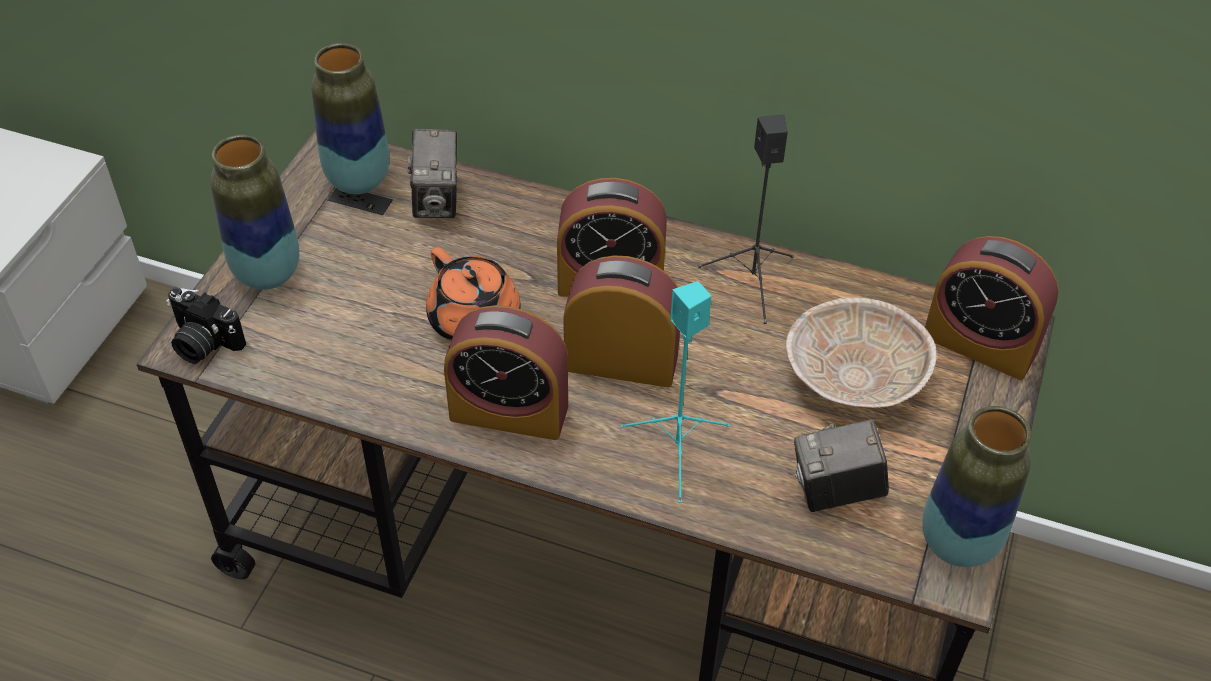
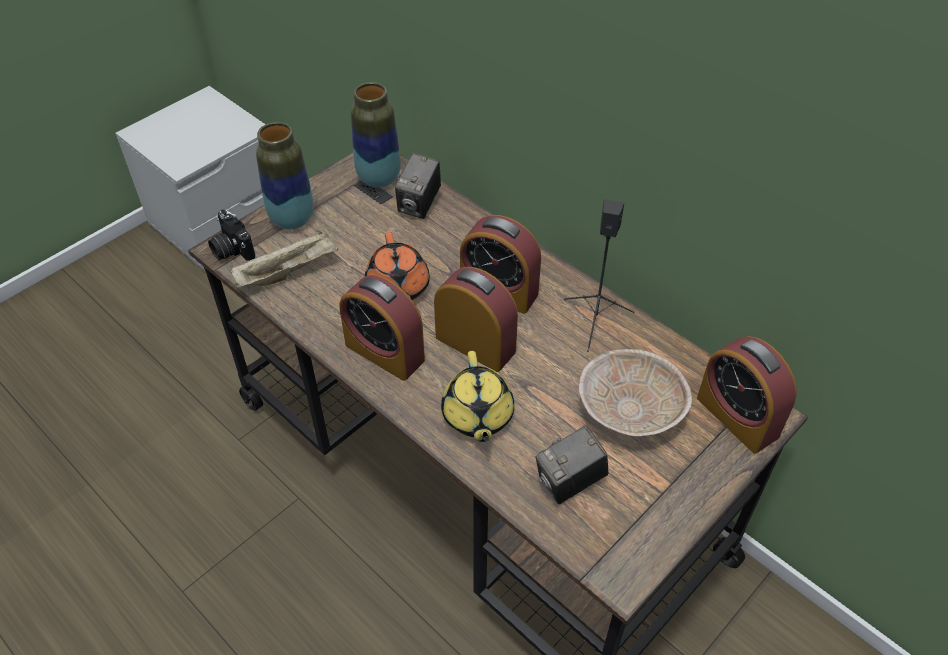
camera: 25 degrees right, 0 degrees up
turquoise speaker [621,281,730,503] -> yellow teapot [441,351,514,442]
camera [794,419,889,512] -> camera turned 45 degrees counterclockwise [536,426,609,504]
vase [922,406,1031,567] -> none
none -> beige tray [230,230,338,287]

